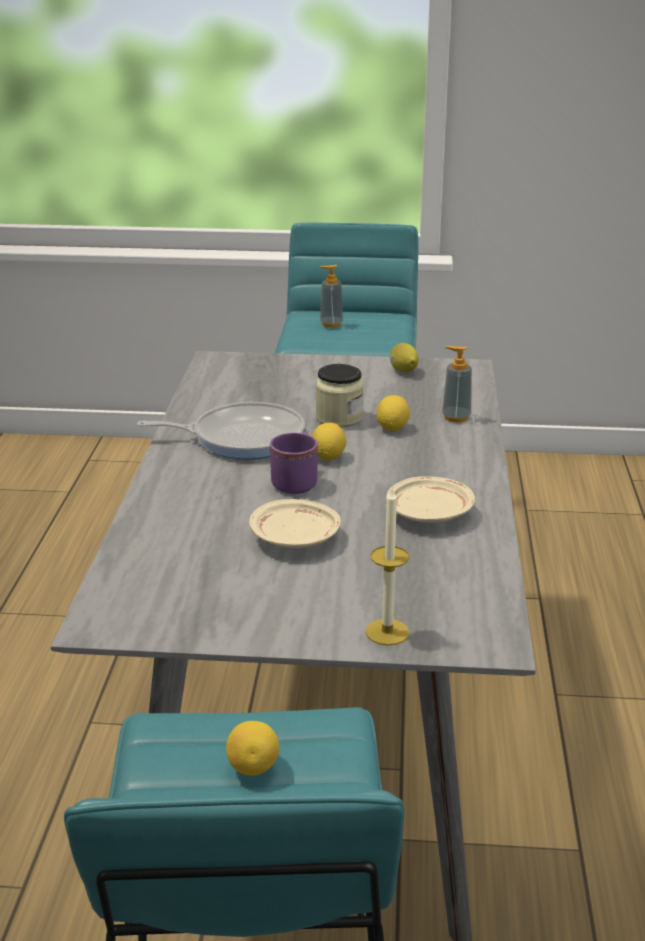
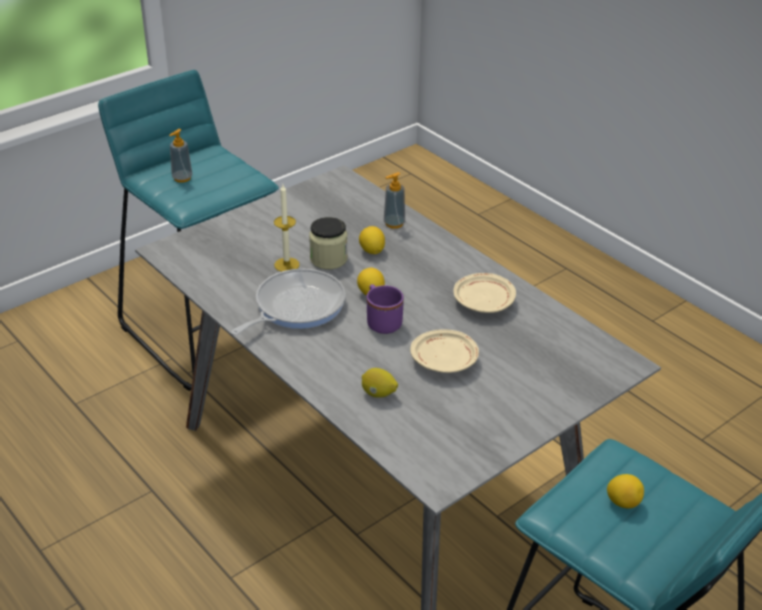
camera: 45 degrees left, 10 degrees up
candle [365,487,410,645] -> candle moved to [274,185,300,272]
lemon [390,343,419,372] -> lemon moved to [362,368,398,398]

